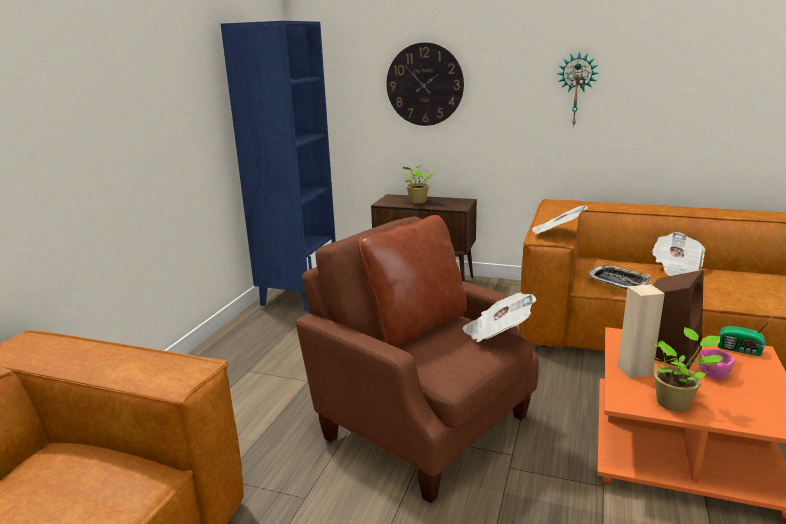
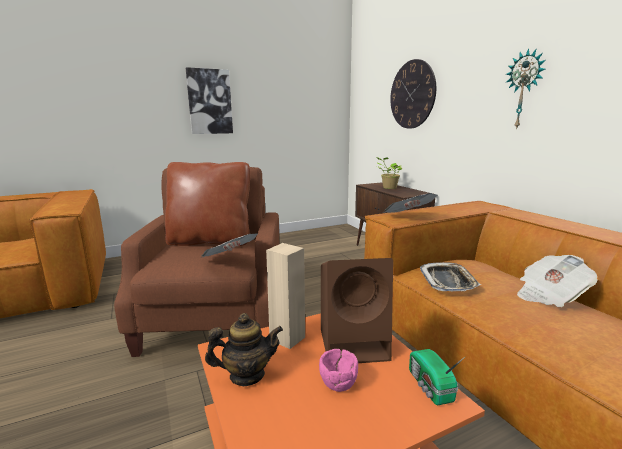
camera: 45 degrees right, 5 degrees down
blue bookcase [221,21,336,312] -> none
potted plant [651,327,724,412] -> teapot [205,313,283,386]
none -> picture [186,67,233,134]

